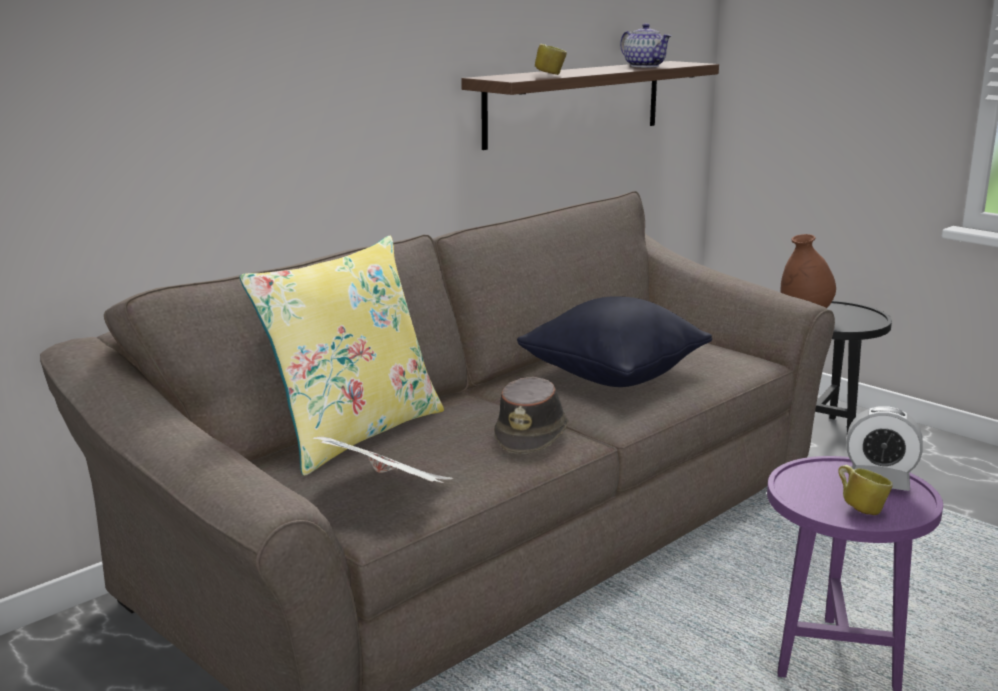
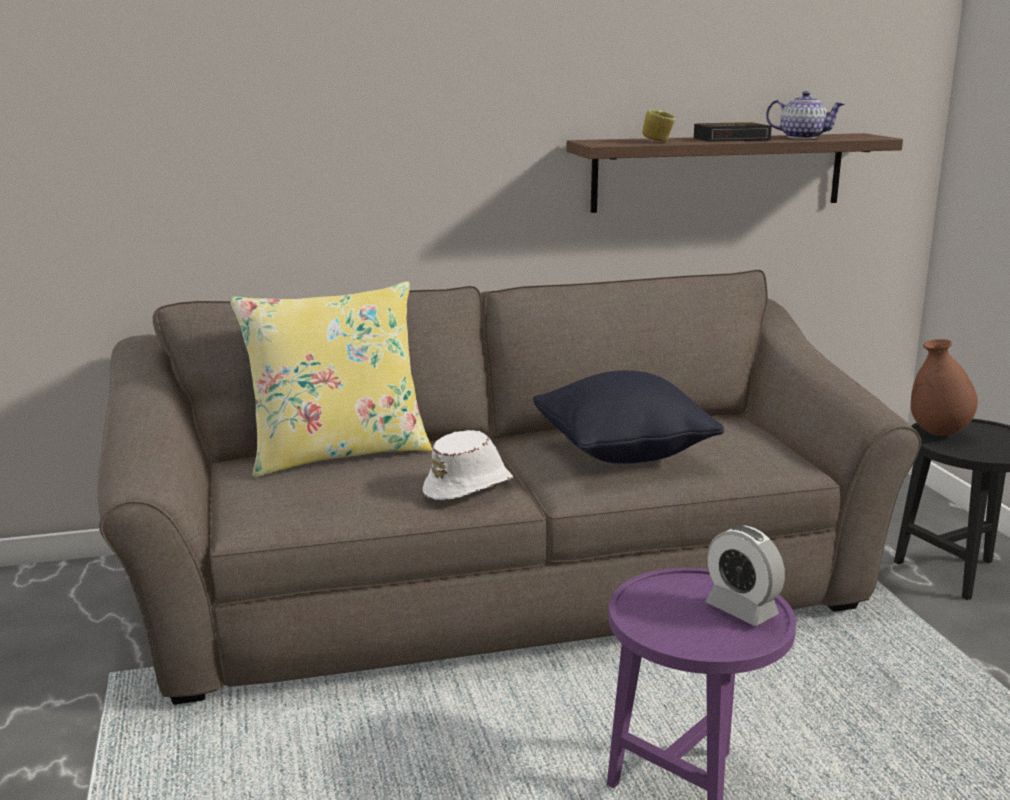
camera: 30 degrees right, 0 degrees up
newspaper [313,437,453,483] -> none
brown hat [494,377,569,454] -> white hat [423,430,513,500]
teapot [620,23,672,67] -> teapot turned 60 degrees counterclockwise [766,91,845,139]
mug [838,465,893,515] -> none
none -> alarm clock [694,122,772,142]

